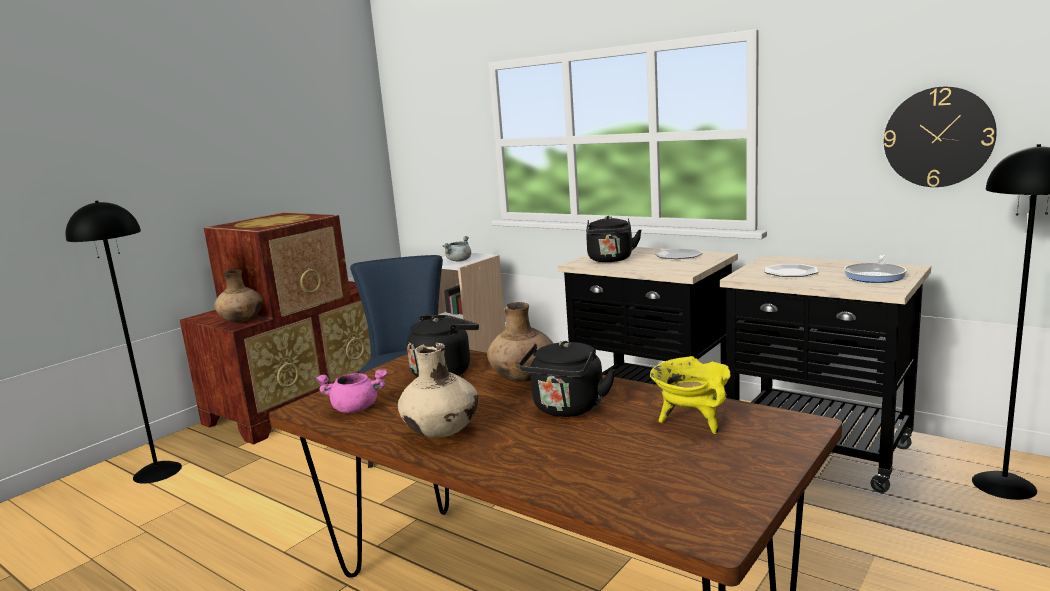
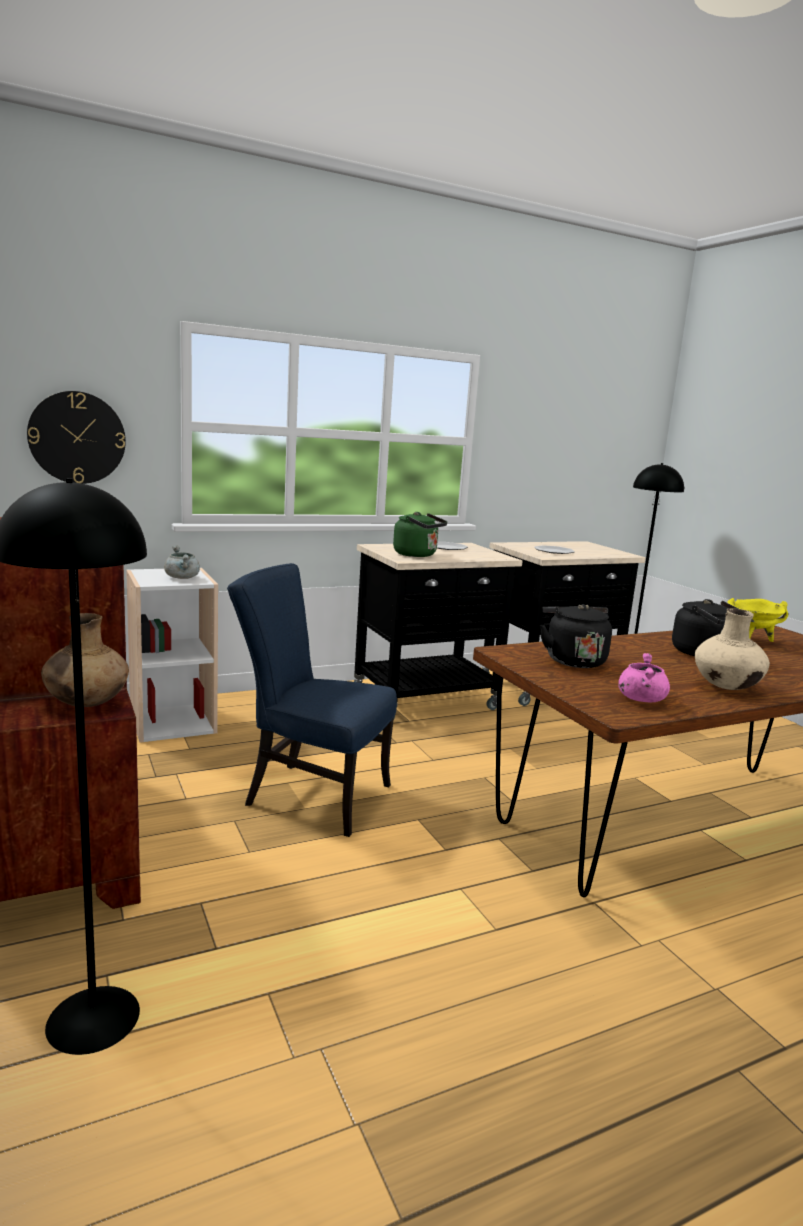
camera: 65 degrees left, 0 degrees up
brown vase [487,302,554,382] -> none
black kettle [586,216,642,262] -> green kettle [393,512,447,557]
frying pan [844,255,906,283] -> none
wall clock [884,86,997,187] -> wall clock moved to [27,391,126,484]

